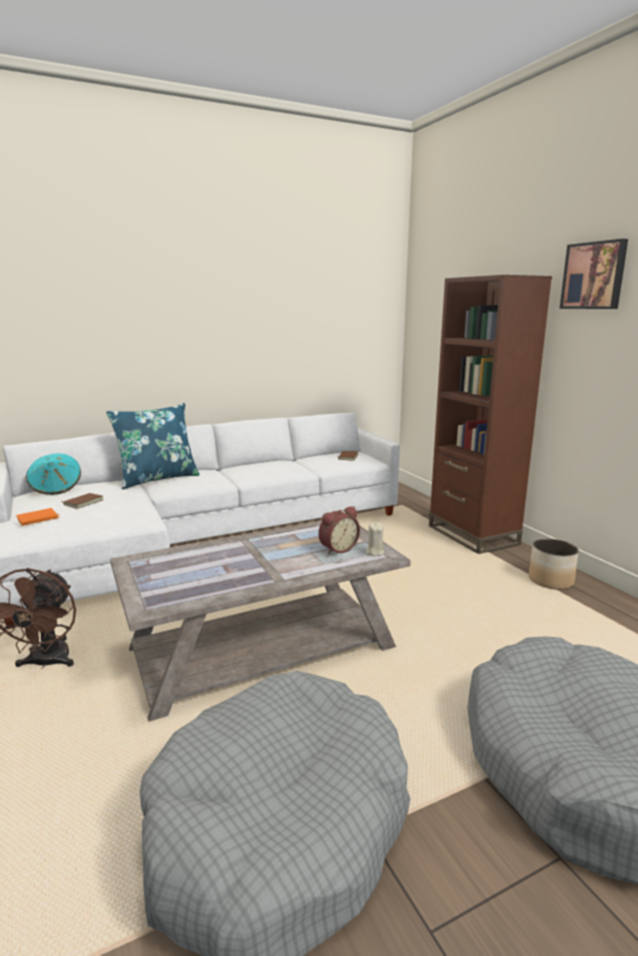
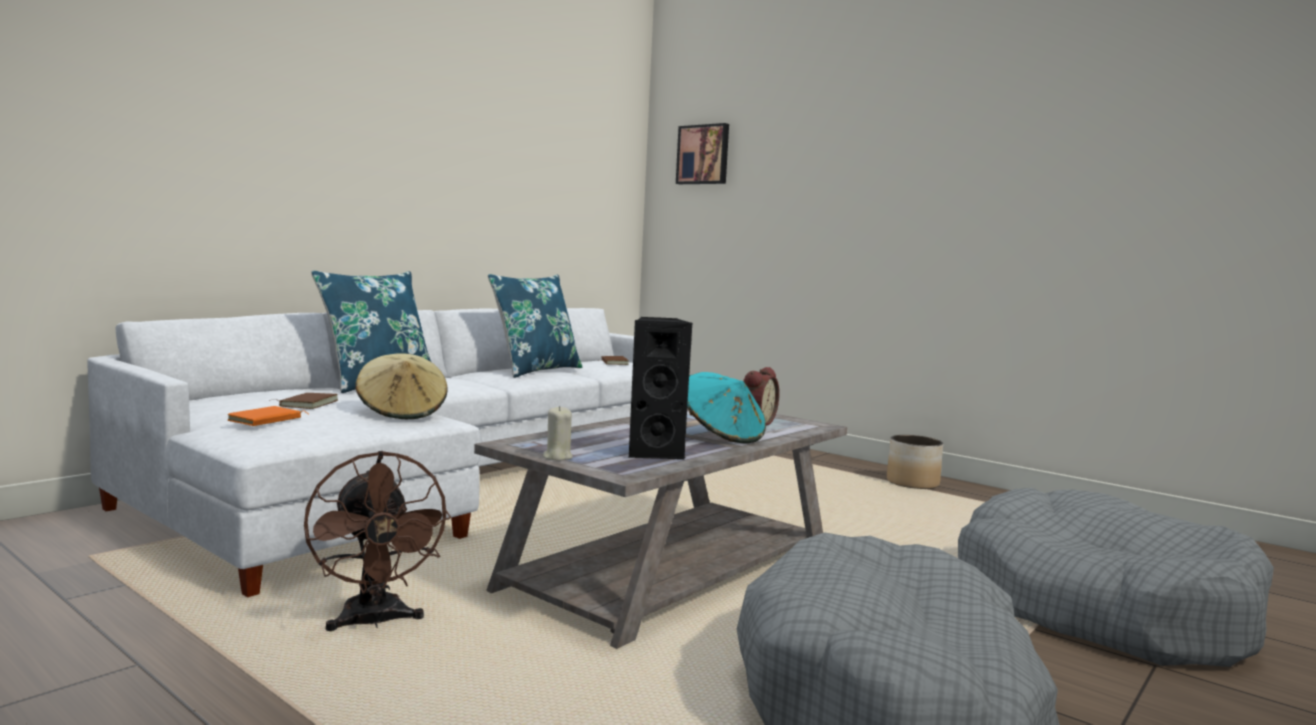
camera: 25 degrees left, 10 degrees down
turquoise hat [26,454,81,495] -> turquoise hat moved to [687,372,766,444]
beige candle [366,522,384,556] -> beige candle moved to [543,406,573,461]
brown bookcase [429,275,552,554] -> none
picture [560,239,628,309] -> picture moved to [676,123,729,184]
none -> beige hat [355,353,447,419]
none -> blue pillow [488,274,582,378]
none -> black speaker [628,317,692,460]

